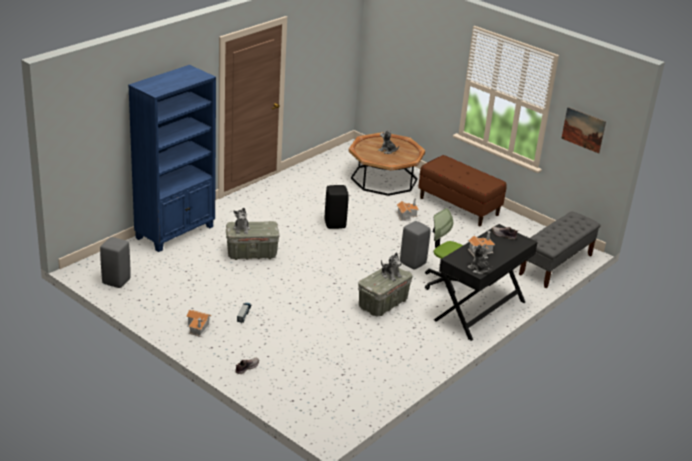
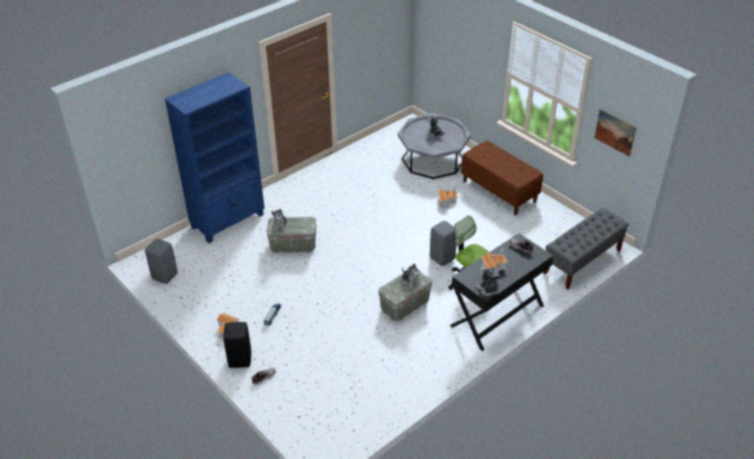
camera: 10 degrees right, 10 degrees up
black stool [325,185,349,229] -> black stool moved to [223,322,251,368]
brown coffee table [349,132,425,196] -> grey coffee table [398,113,471,179]

